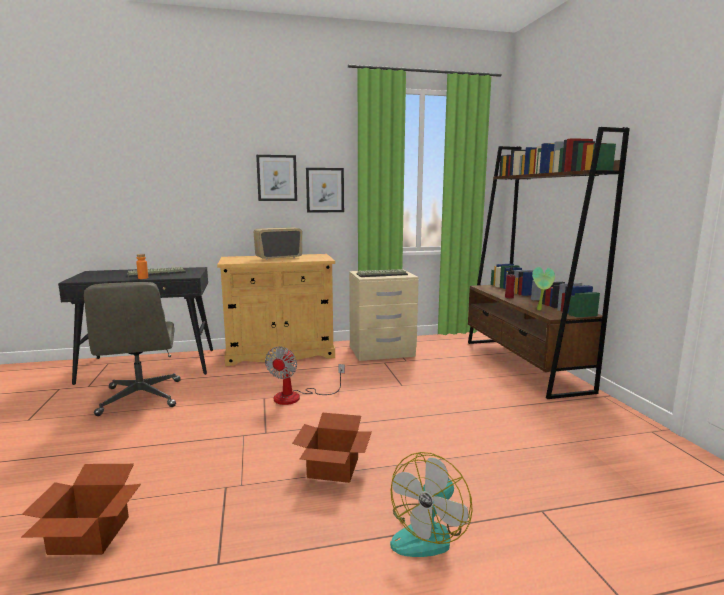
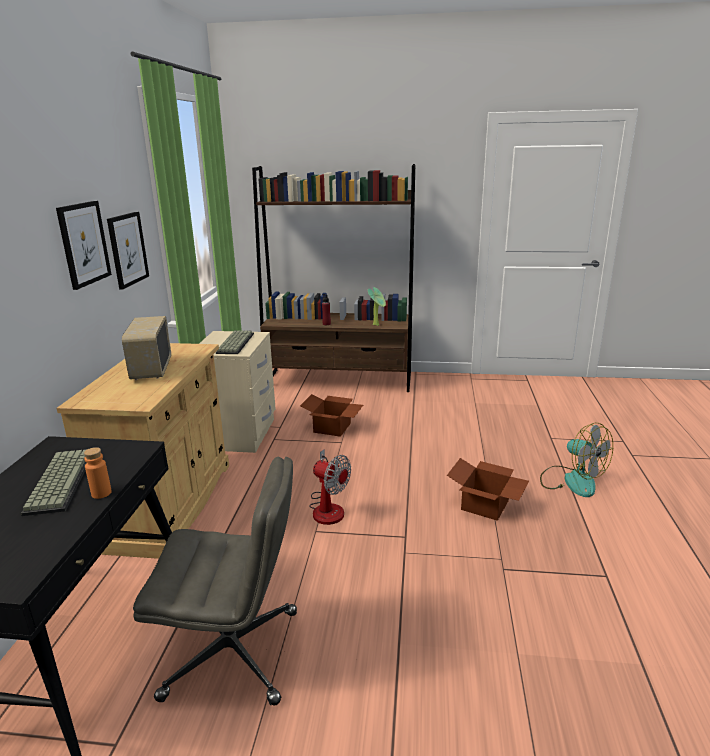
camera: 70 degrees left, 10 degrees up
cardboard box [22,464,141,555] -> cardboard box moved to [300,394,363,437]

